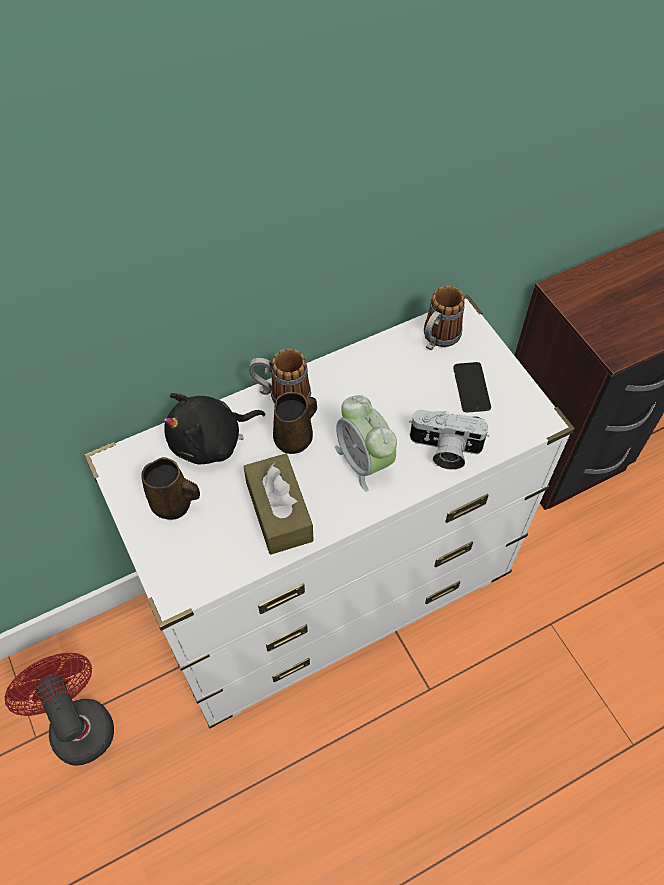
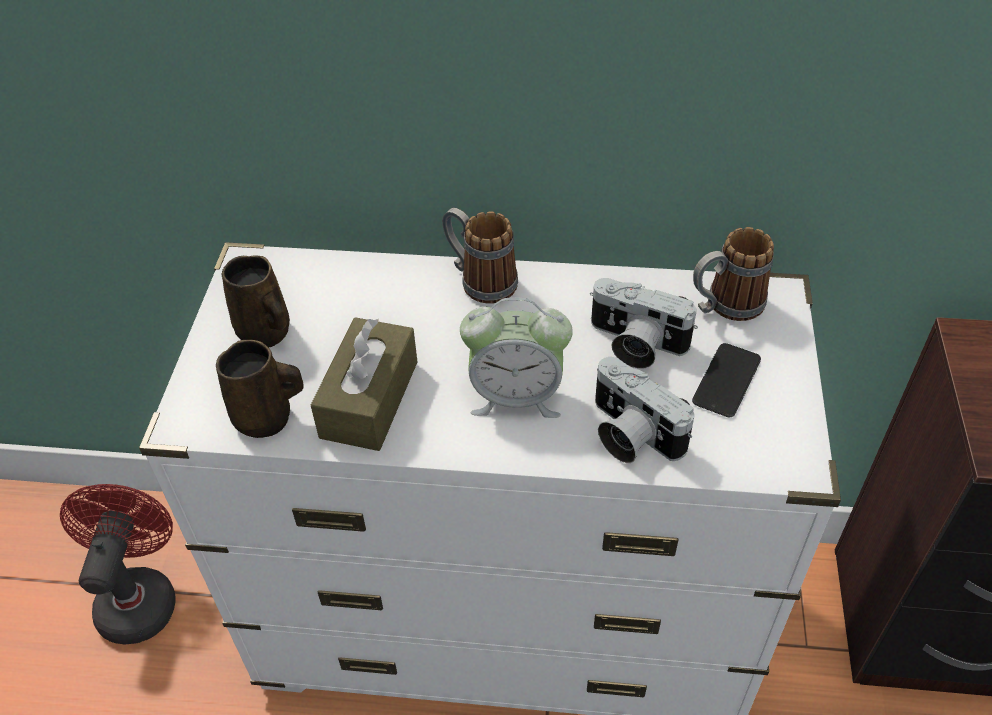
camera: 35 degrees right, 10 degrees down
black plush toy [163,393,265,464] -> none
brown mug [273,392,317,454] -> brown mug moved to [216,340,303,438]
alarm clock [335,395,397,492] -> alarm clock turned 90 degrees counterclockwise [460,297,573,418]
none -> camera [590,278,698,369]

